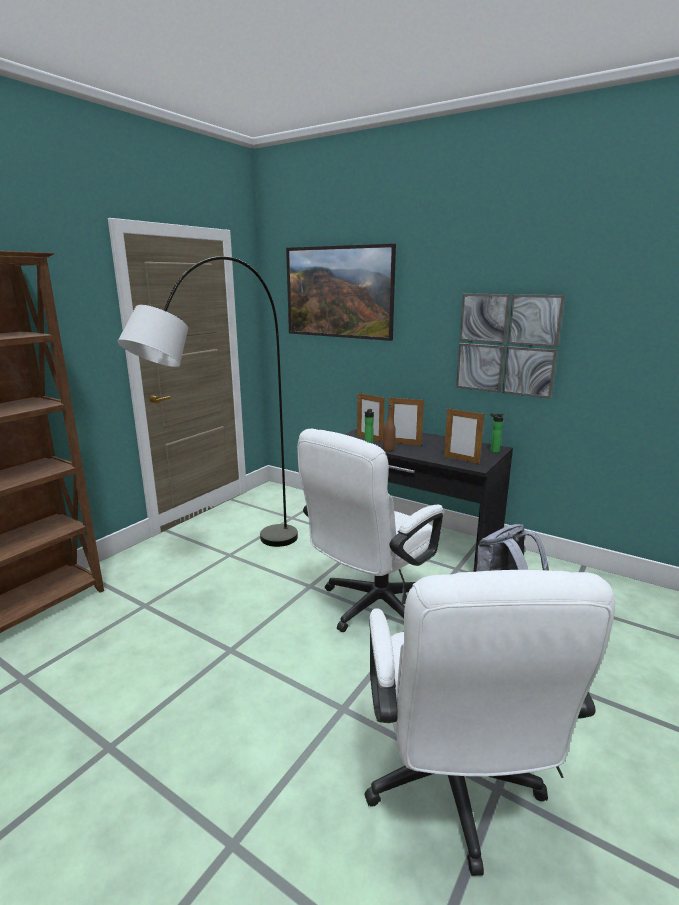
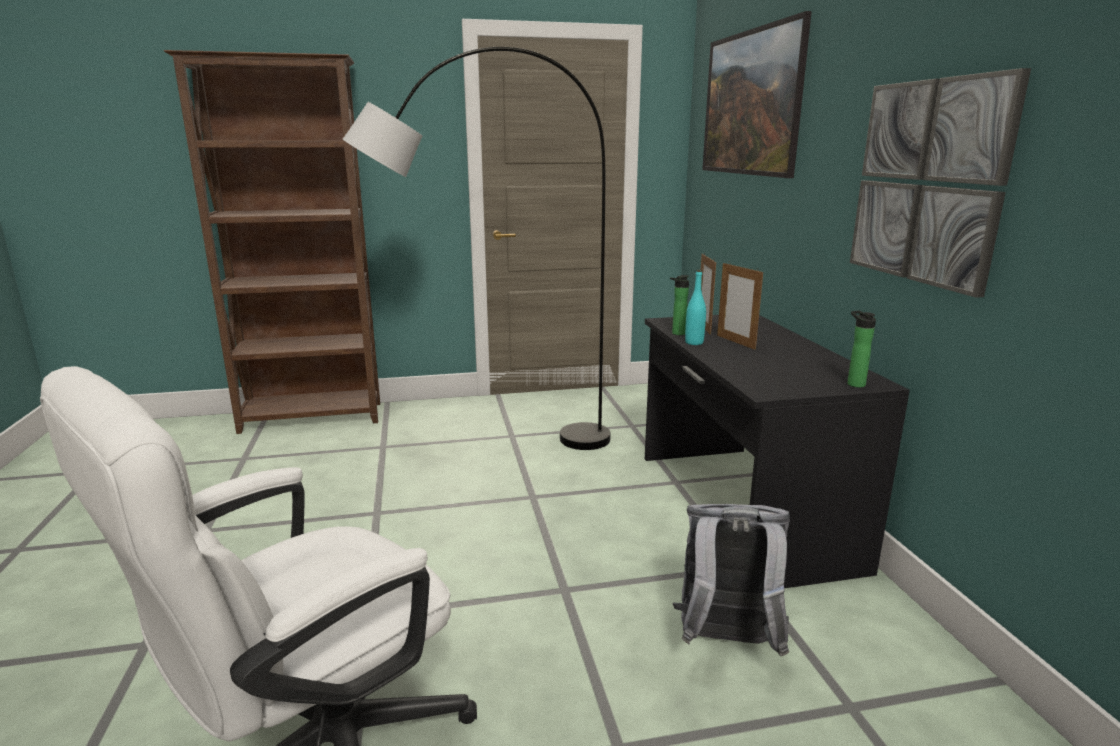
camera: 45 degrees right, 0 degrees up
white office chair [297,429,443,632] -> none
brown bottle [383,404,396,451] -> turquoise bottle [685,270,706,345]
picture frame [444,407,484,464] -> none

